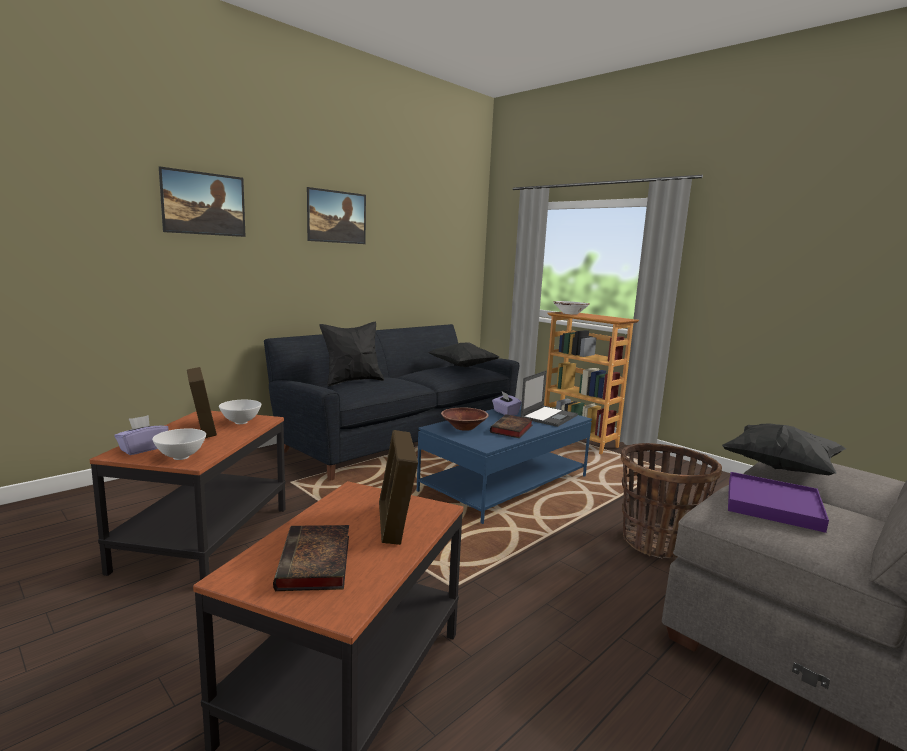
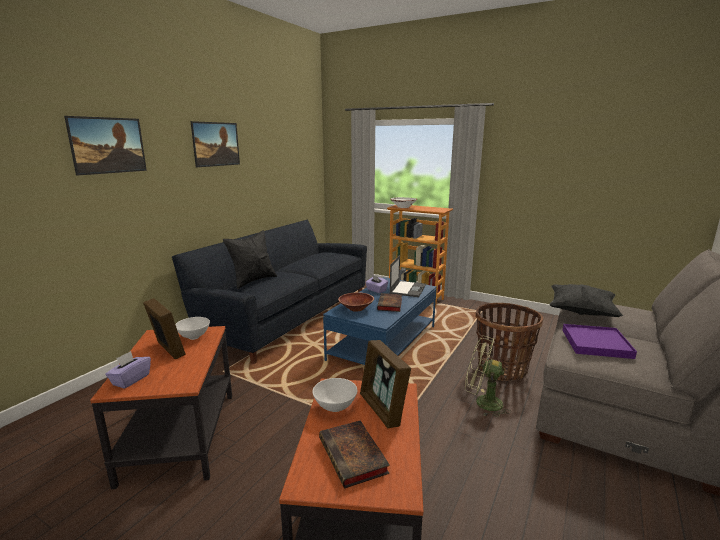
camera: 15 degrees left, 5 degrees up
white bowl [152,429,206,460] -> white bowl moved to [313,378,357,412]
black pillow [428,343,499,367] -> none
none -> green fan [465,335,511,417]

